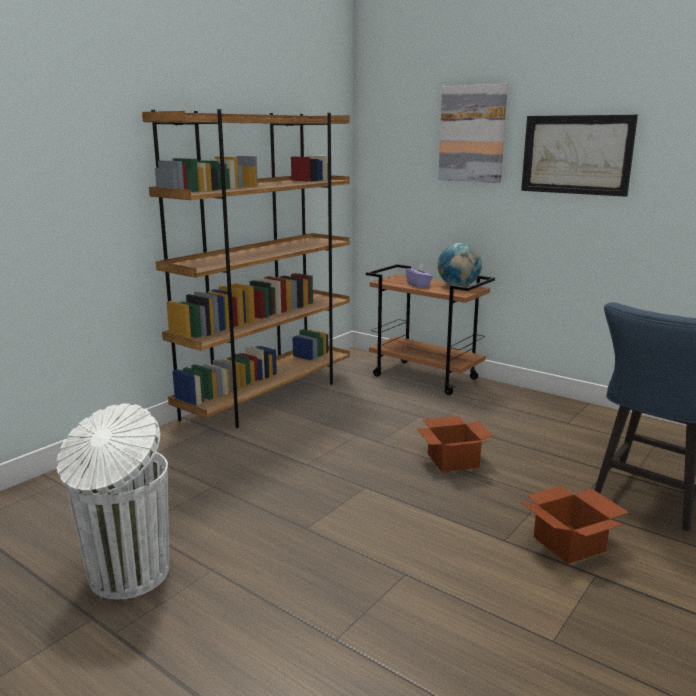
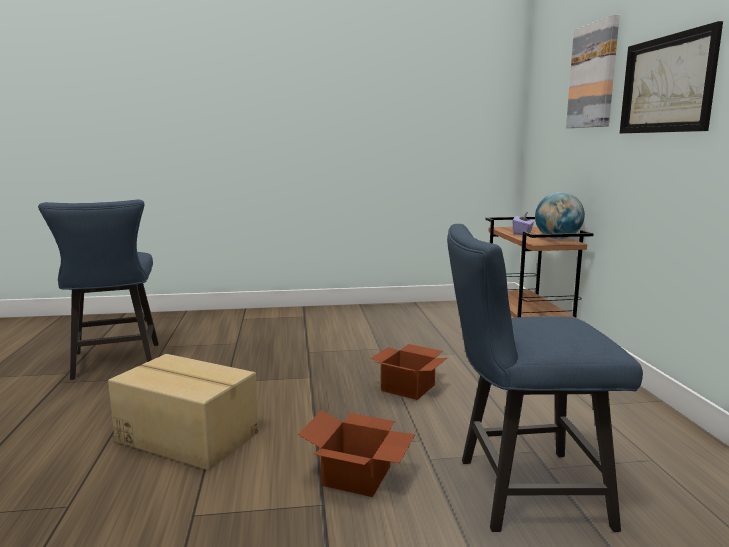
camera: 45 degrees right, 5 degrees down
white trash can [57,403,169,599] -> blue chair [38,199,159,380]
brown bookcase [142,109,350,428] -> none
none -> cardboard box [108,354,259,470]

